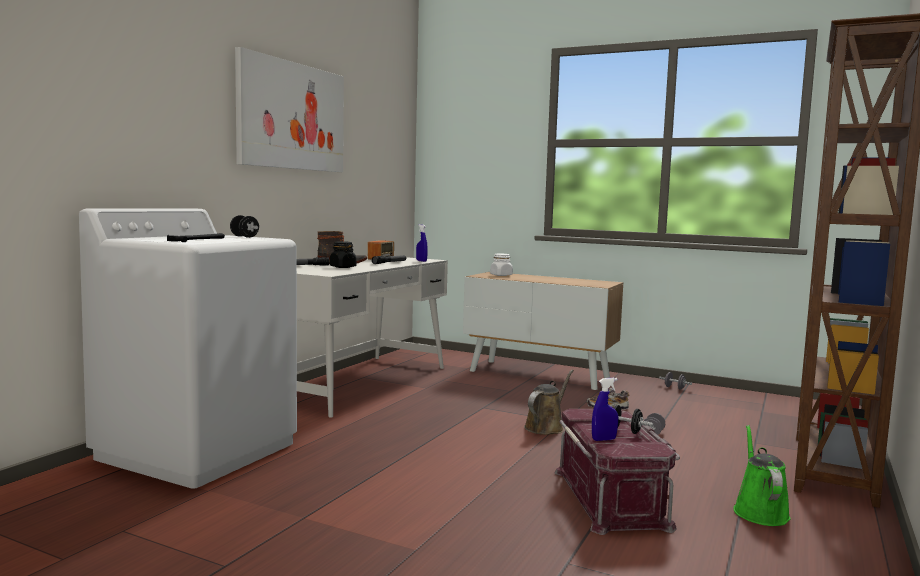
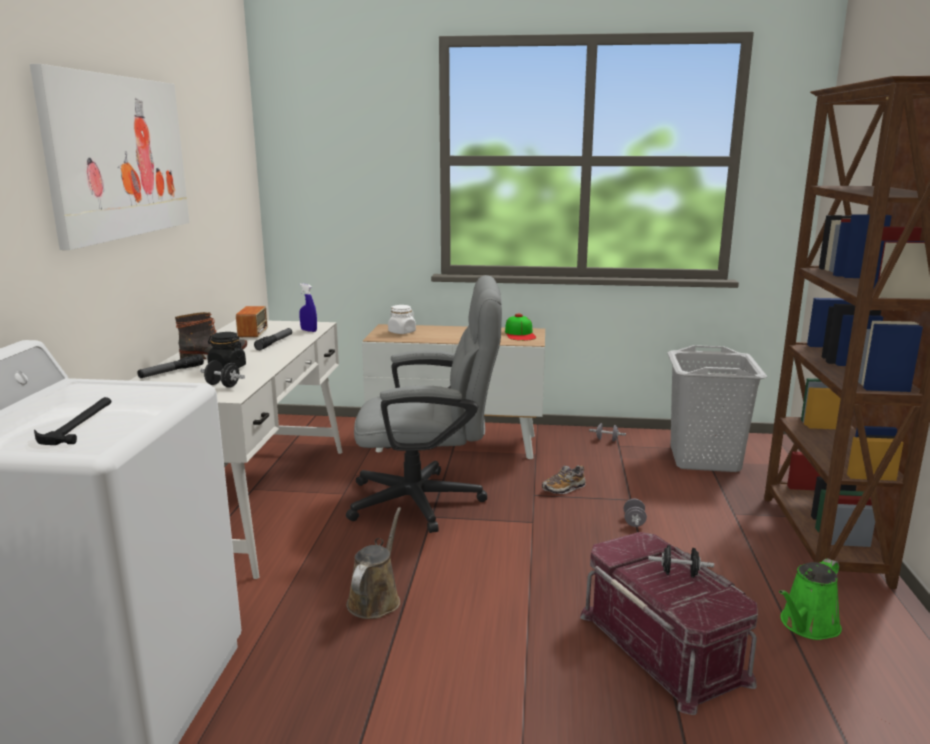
camera: 20 degrees left, 10 degrees up
black dumbbell [230,215,259,238] -> black dumbbell moved to [200,360,245,388]
brown watering can [524,369,574,435] -> brown watering can moved to [346,507,401,619]
blue spray bottle [592,378,618,441] -> none
green watering can [733,425,791,526] -> green watering can turned 120 degrees counterclockwise [779,558,842,640]
none -> grey office chair [346,275,502,533]
none -> cap [505,314,536,341]
none -> grey laundry basket [667,345,767,472]

